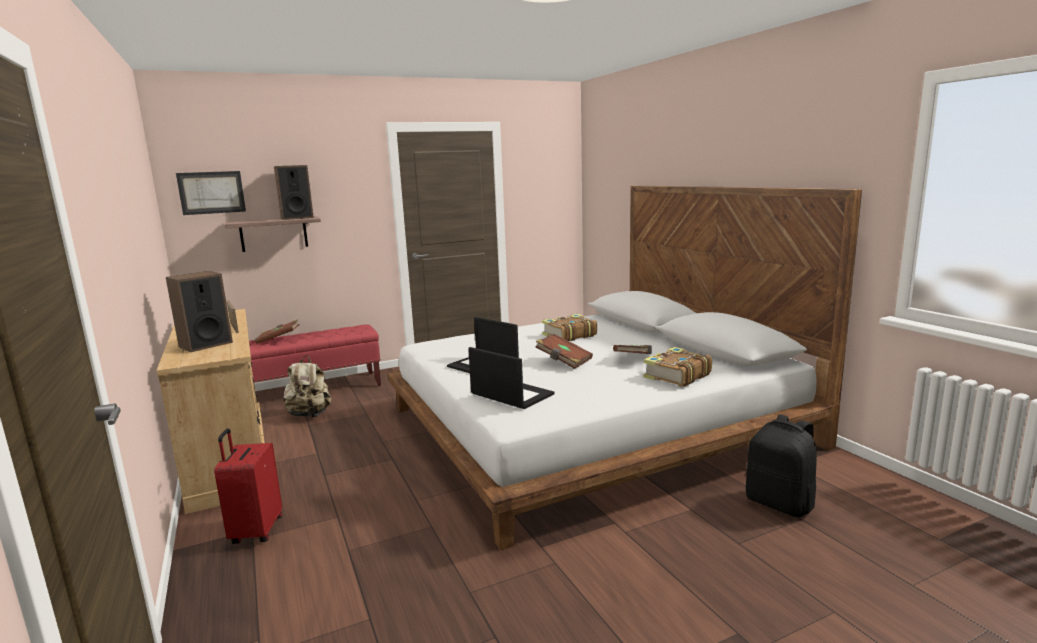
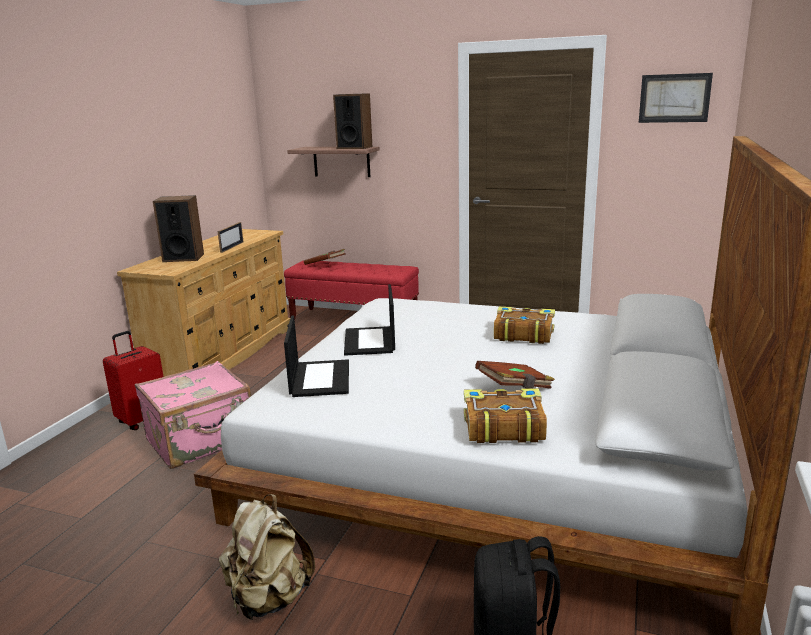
camera: 45 degrees right, 5 degrees up
picture [176,171,246,215] -> picture moved to [639,73,713,123]
beige backpack [283,355,331,418] -> beige backpack moved to [219,494,315,620]
brown book [535,334,593,369] -> none
none -> pink suitcase [135,361,251,469]

